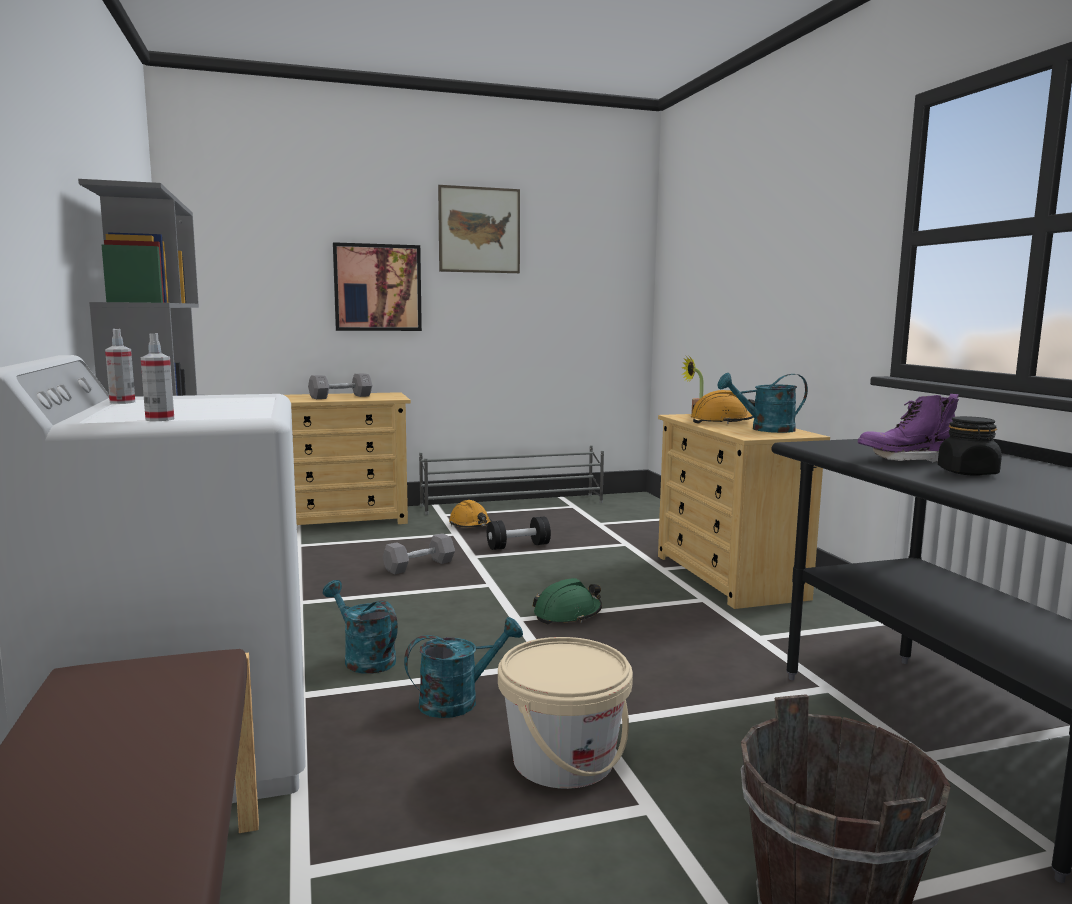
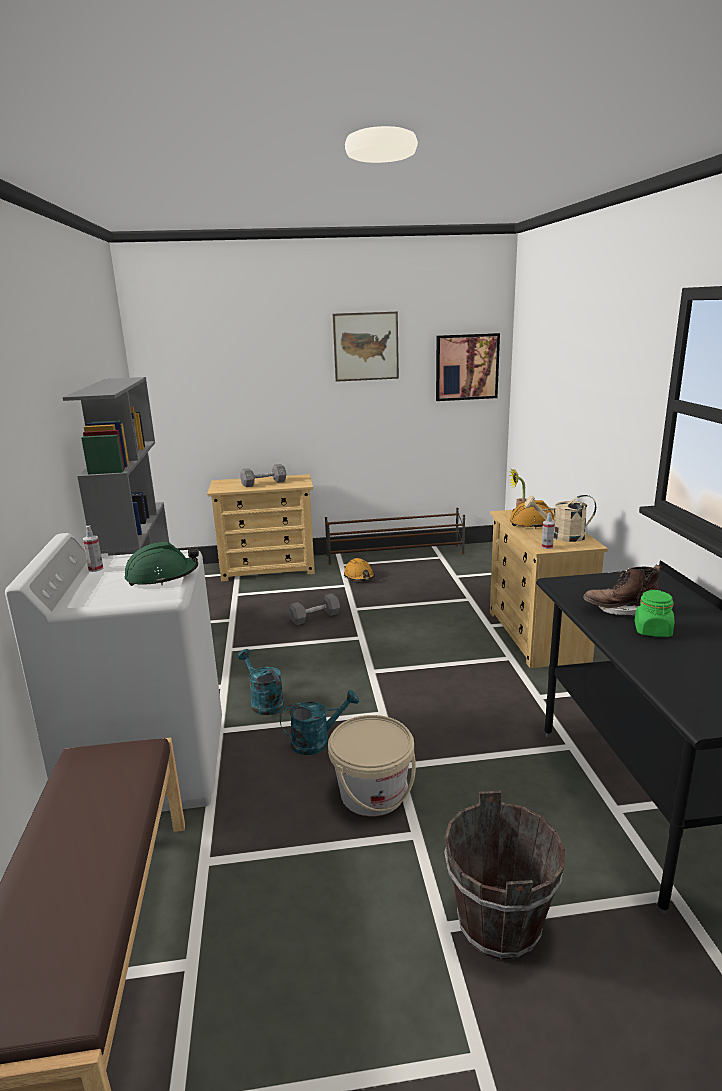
camera: 10 degrees right, 10 degrees up
spray bottle [141,333,174,421] -> spray bottle moved to [541,512,555,549]
picture [333,242,422,331] -> picture moved to [436,333,500,401]
grey shoe rack [419,445,604,515] -> brown shoe rack [325,508,465,565]
black dumbbell [487,516,551,550] -> none
green hard hat [533,578,602,624] -> green hard hat moved to [125,541,199,586]
turquoise watering can [718,373,808,433] -> beige watering can [525,495,596,542]
purple boot [858,394,959,463] -> brown boot [583,565,662,616]
black jar [938,416,1002,476] -> green jar [635,590,674,637]

